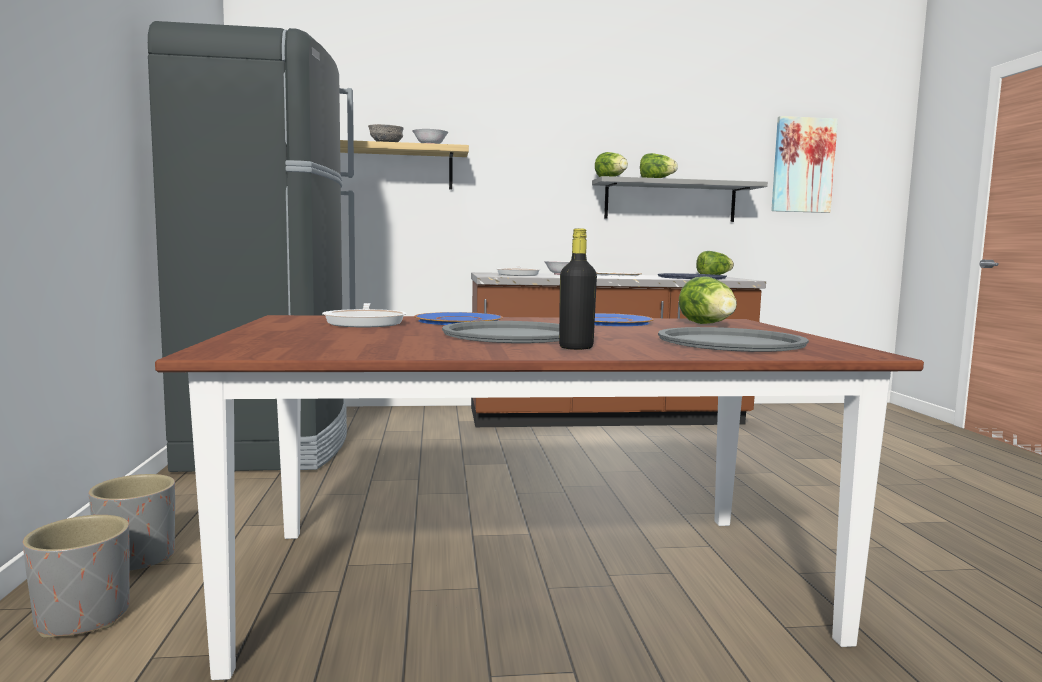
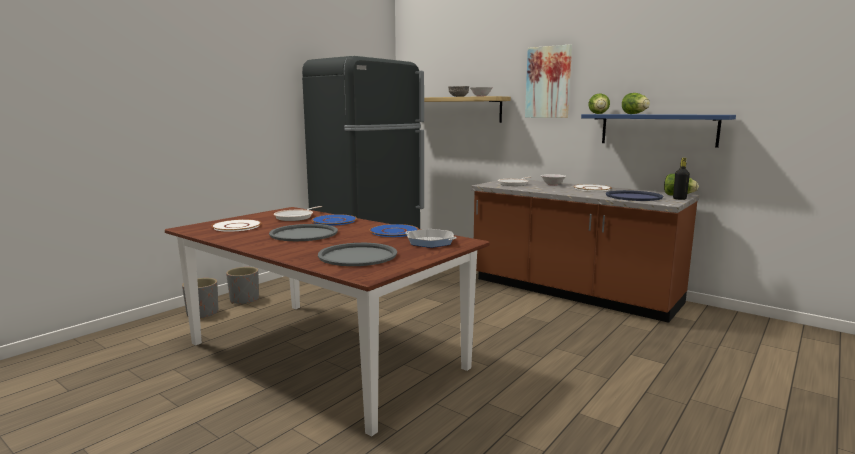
camera: 45 degrees right, 5 degrees up
black bottle [559,228,597,350] -> black bottle moved to [673,158,690,200]
grey shelf [592,176,768,222] -> blue shelf [581,114,736,148]
lettuce [679,277,737,324] -> frying pan [405,229,457,248]
picture [771,116,838,213] -> picture moved to [525,44,572,118]
none -> white plate [211,219,261,232]

